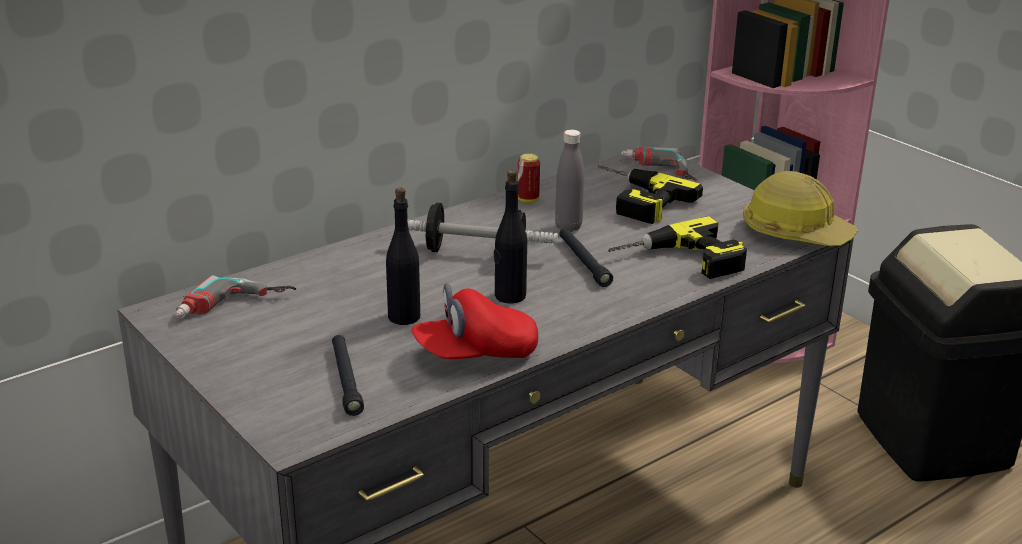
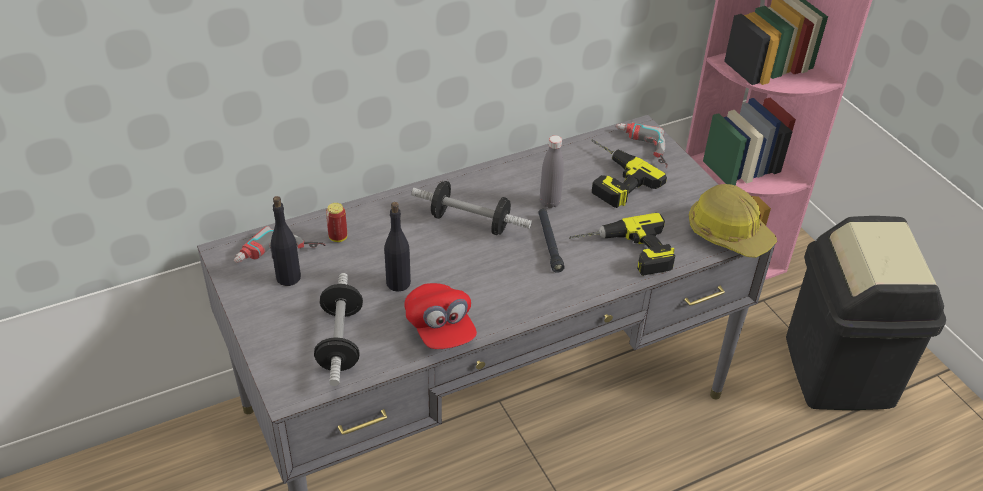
camera: 10 degrees right, 15 degrees up
black flashlight [332,335,364,416] -> dumbbell [314,273,363,386]
red cap [412,283,538,359] -> red cap turned 105 degrees counterclockwise [404,283,477,349]
black bottle [494,170,527,304] -> black bottle moved to [270,196,301,286]
can [517,153,540,203] -> can moved to [326,203,347,242]

